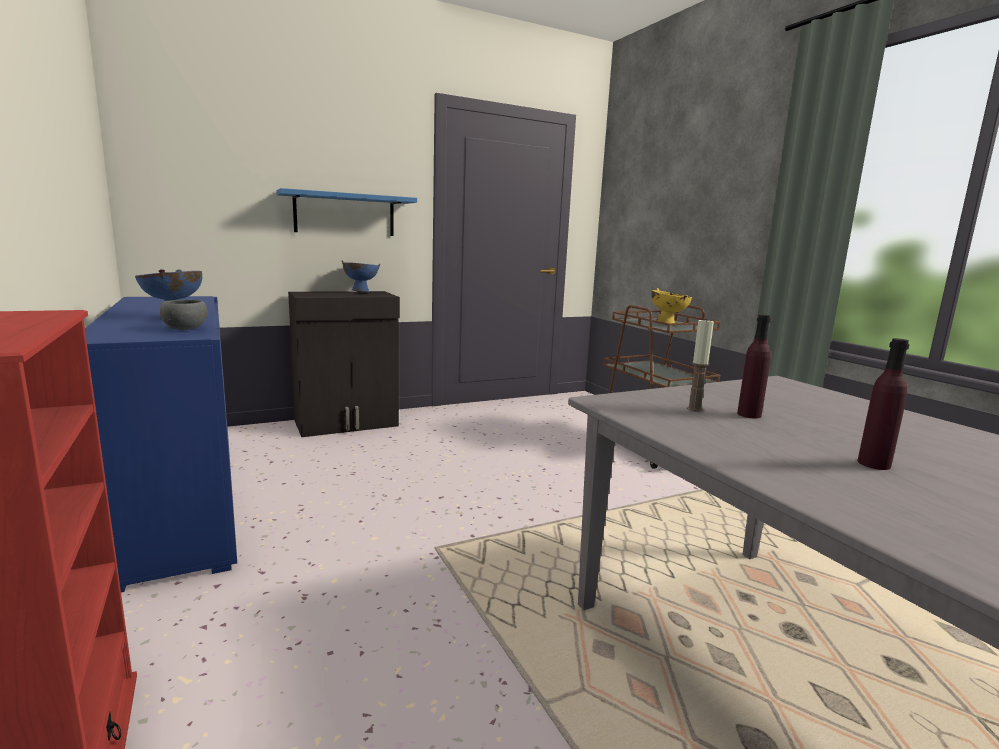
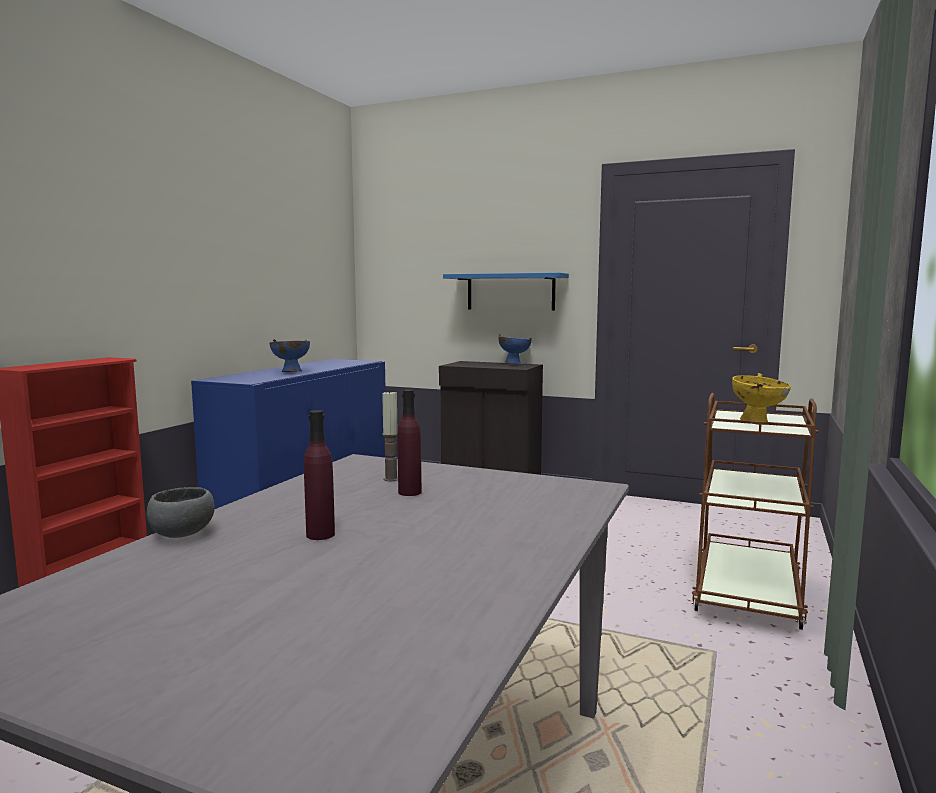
camera: 50 degrees right, 5 degrees down
grey bowl [160,300,208,330] -> grey bowl moved to [147,487,215,538]

